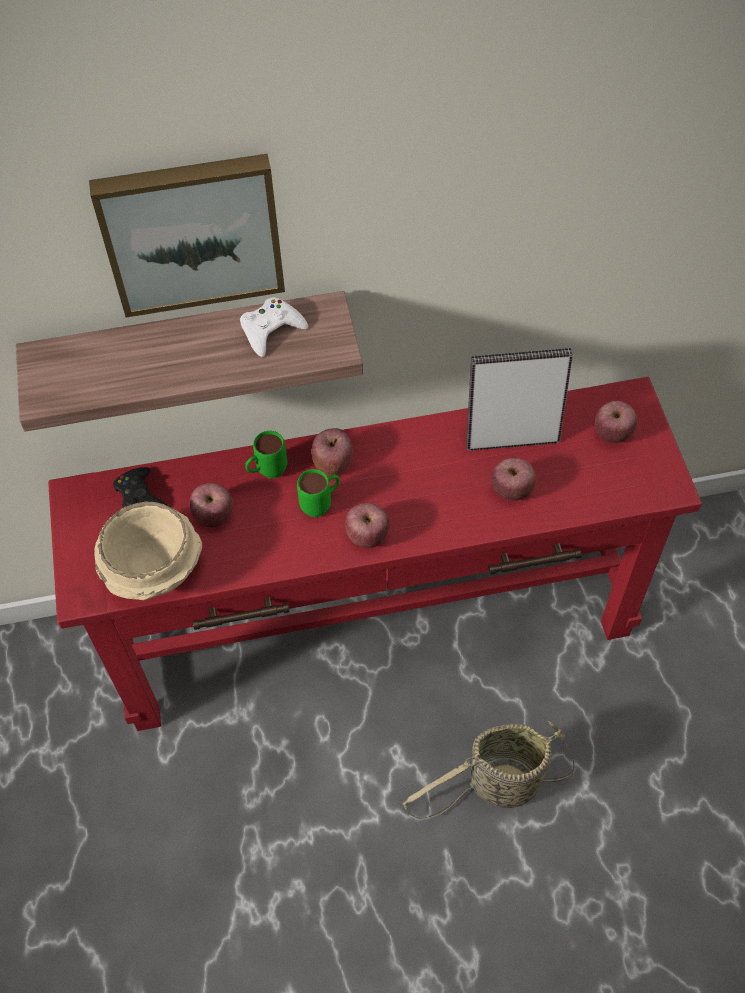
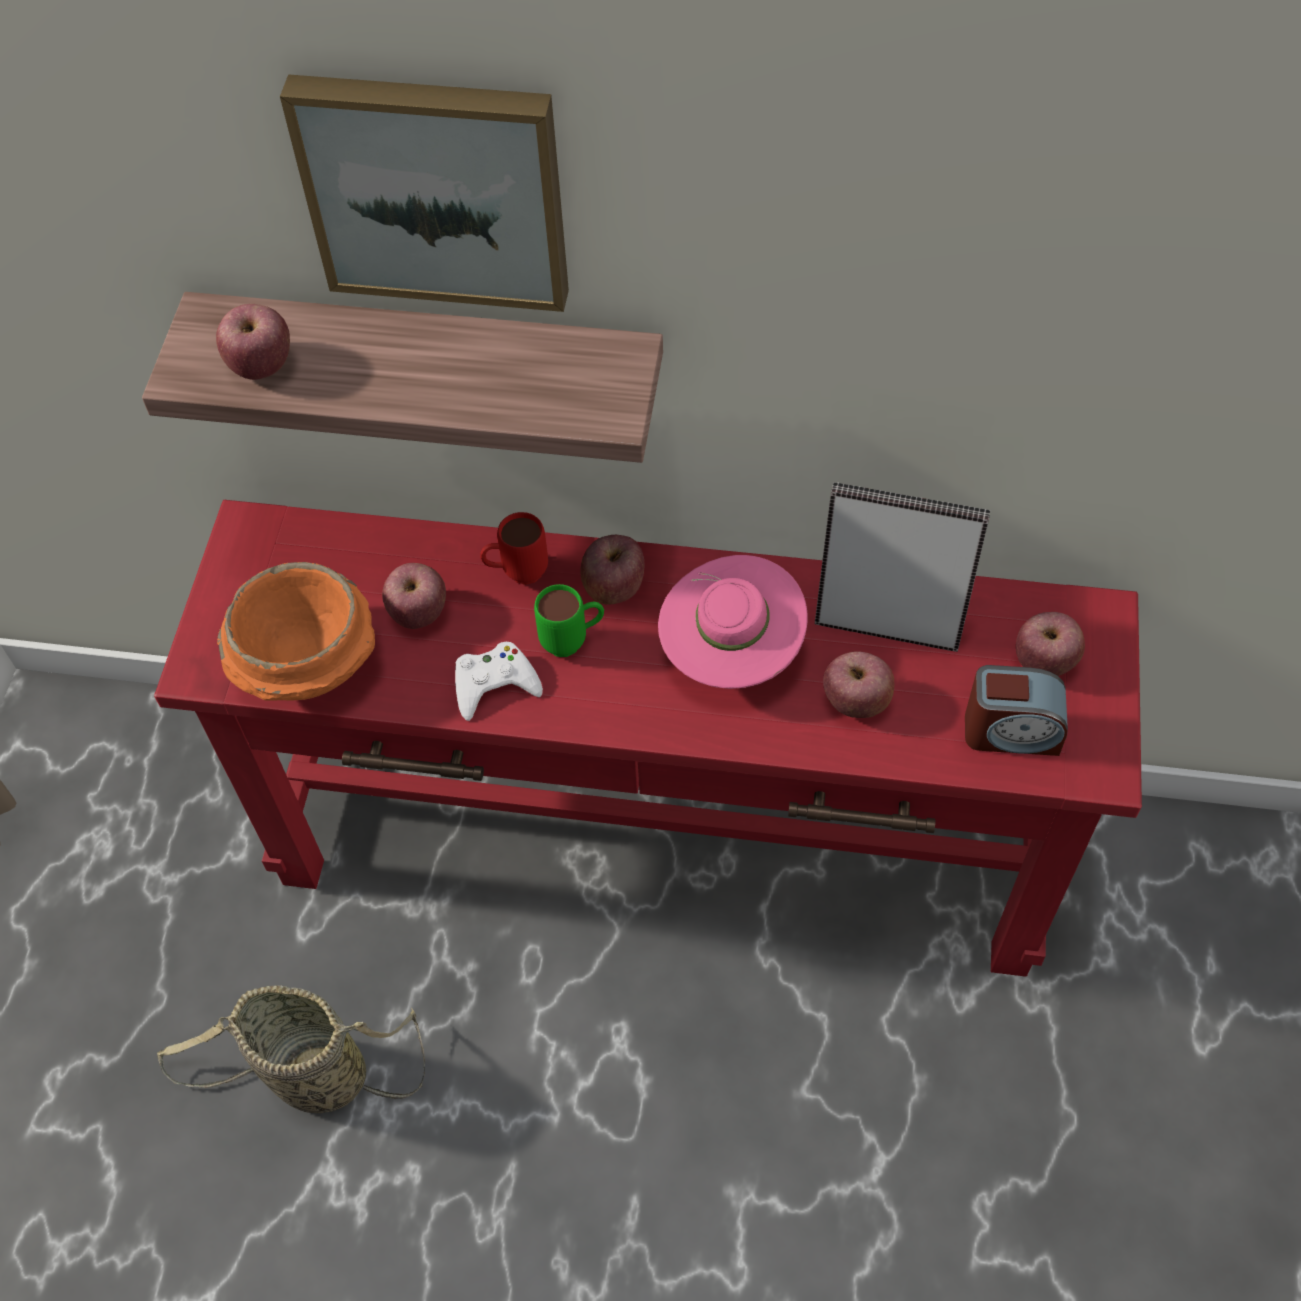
camera: 20 degrees right, 0 degrees up
beige bowl [94,502,202,600] -> orange bowl [217,562,375,701]
black game controller [113,467,168,508] -> none
white game controller [240,297,308,357] -> white game controller moved to [455,642,543,721]
green mug [245,431,287,479] -> red mug [480,512,548,585]
apple [345,503,390,548] -> apple moved to [216,304,290,380]
basket [402,721,575,820] -> basket moved to [157,986,425,1113]
none -> pink hat [658,555,808,689]
none -> alarm clock [965,665,1068,756]

